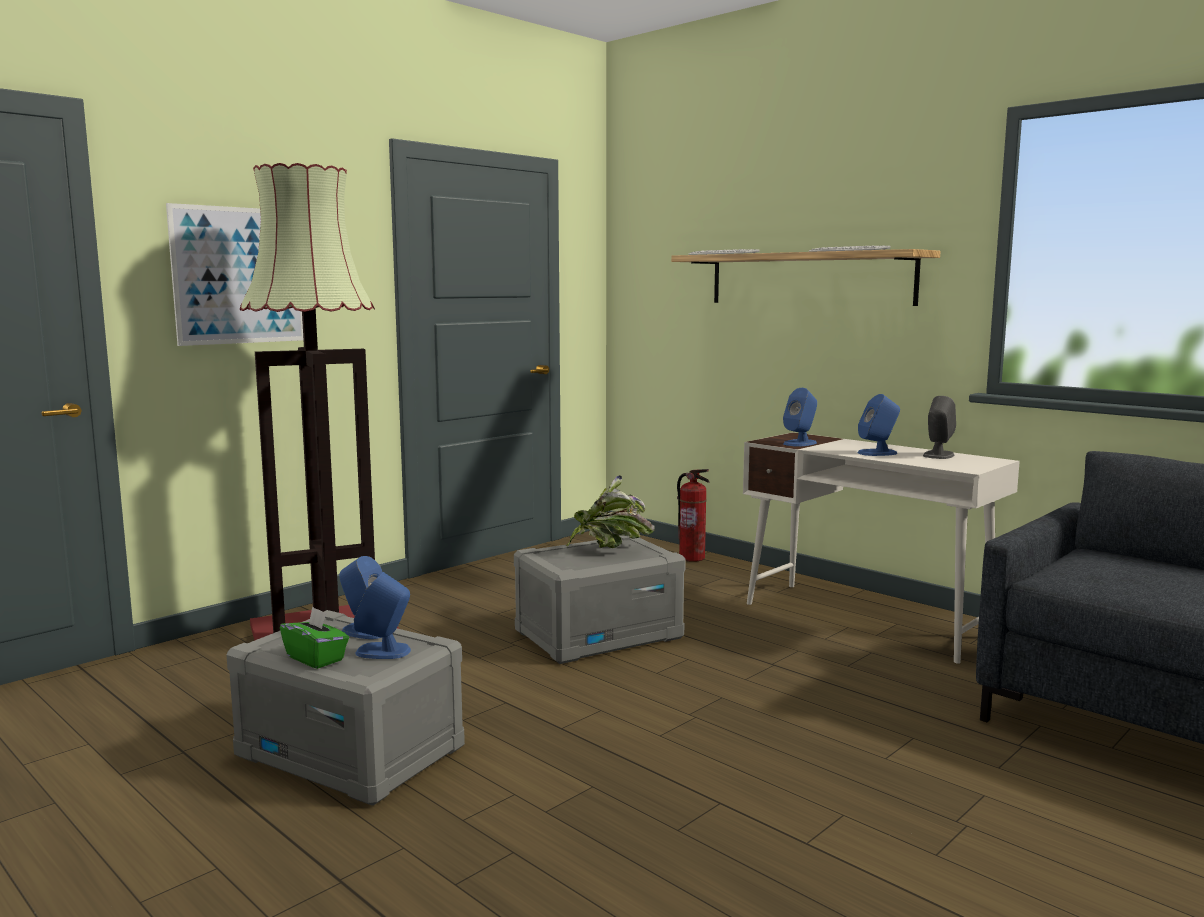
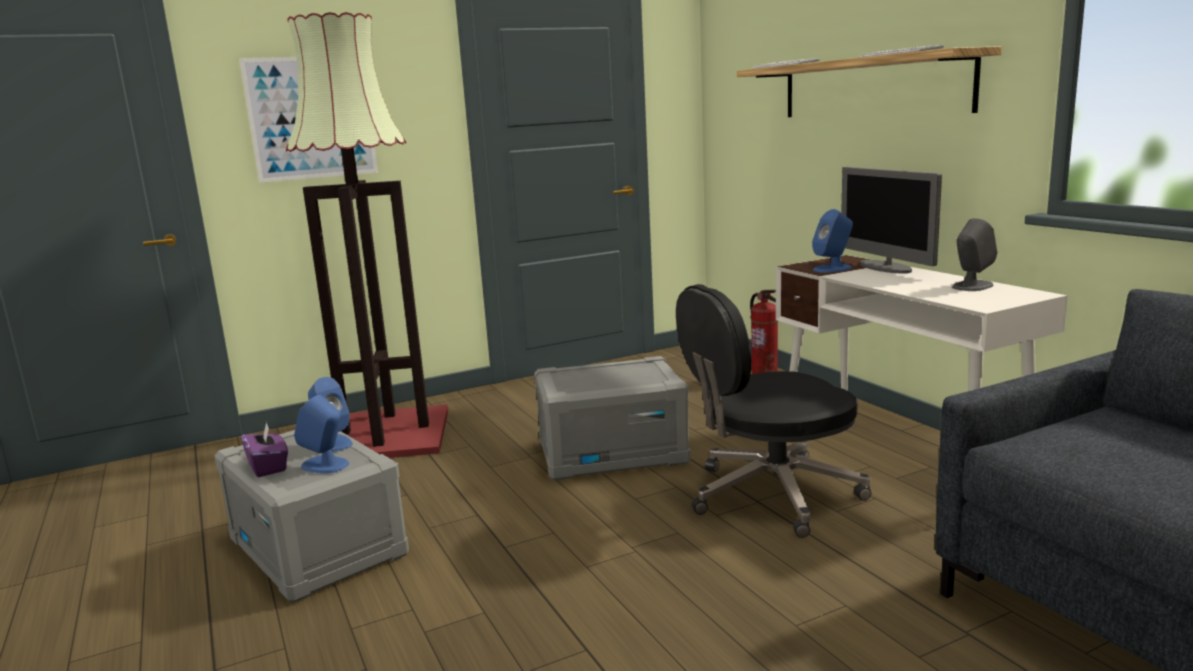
camera: 20 degrees right, 5 degrees up
green tissue box [280,607,349,669] -> purple tissue box [241,422,288,477]
potted plant [566,476,655,548] -> none
blue speaker [857,394,900,456] -> none
none -> black office chair [676,284,871,538]
none -> monitor [841,167,942,274]

